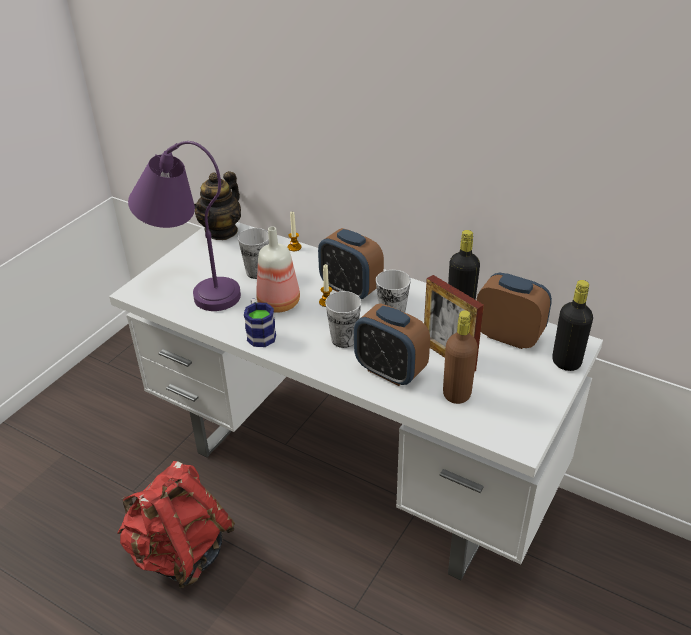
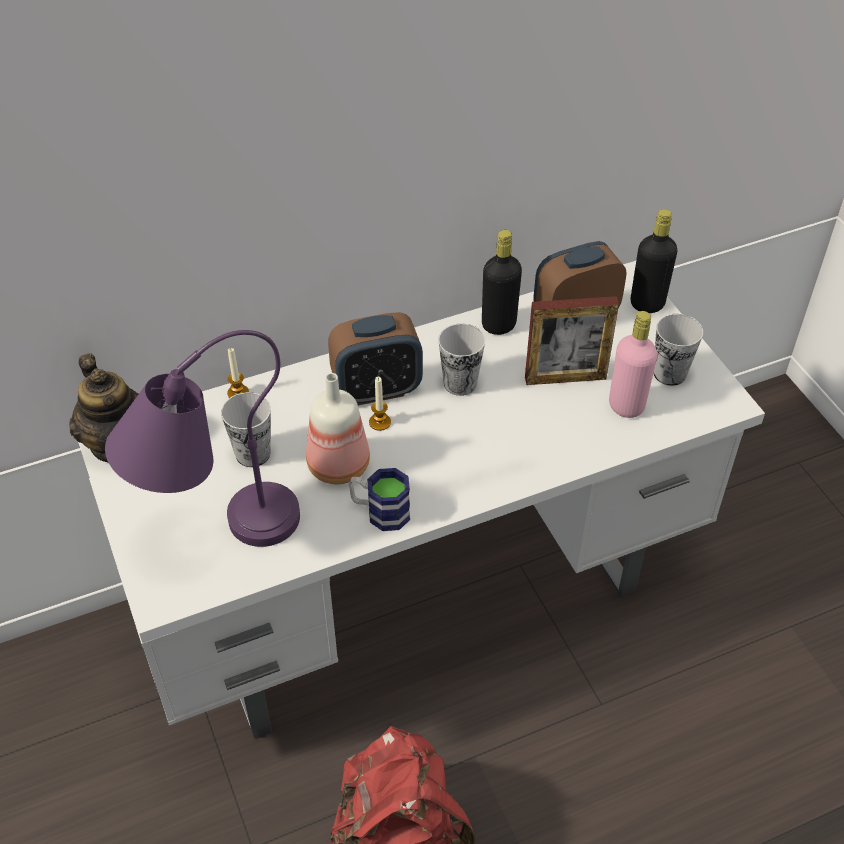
camera: 55 degrees left, 10 degrees up
cup [325,291,361,348] -> cup moved to [653,314,703,386]
alarm clock [354,303,430,386] -> none
brown bottle [443,310,478,404] -> pink bottle [609,311,657,418]

